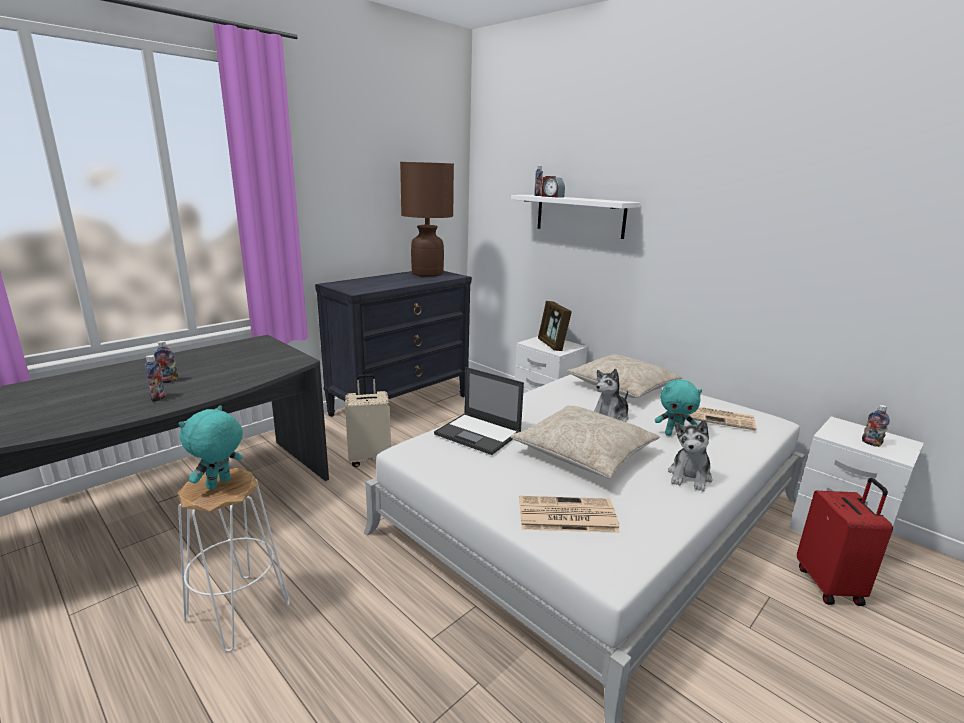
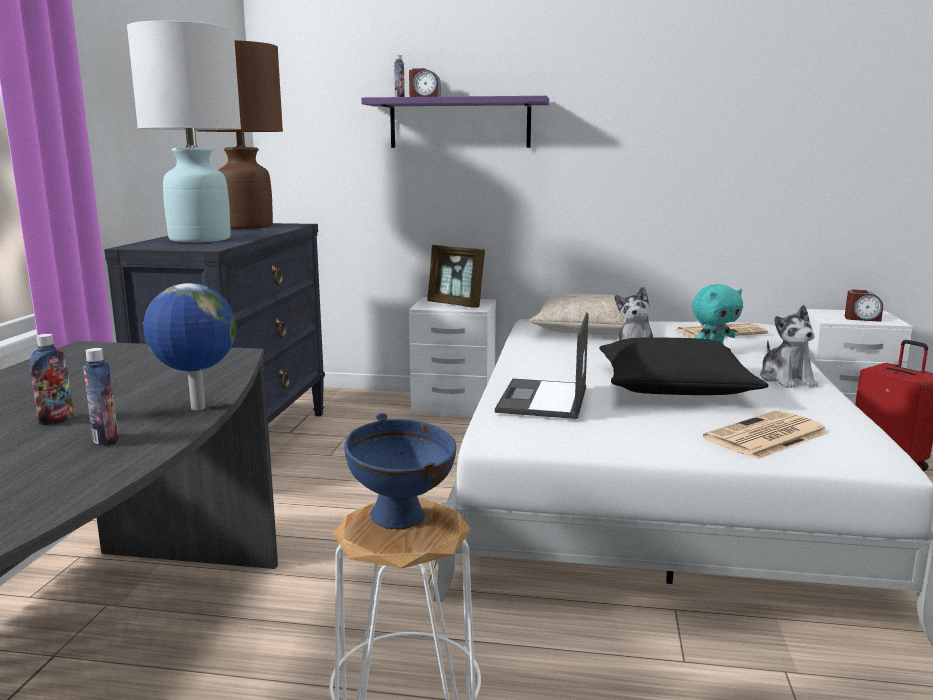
camera: 35 degrees left, 5 degrees down
turquoise plush toy [179,405,243,490] -> blue bowl [344,413,456,530]
beige suitcase [345,374,391,467] -> none
laptop [434,367,524,455] -> laptop turned 105 degrees clockwise [495,312,589,419]
white shelf [511,195,641,239] -> purple shelf [361,96,549,148]
beige pillow [511,405,660,478] -> black pillow [599,337,768,395]
bottle [862,405,890,447] -> alarm clock [845,289,883,322]
none -> white table lamp [127,21,241,243]
none -> globe [144,283,236,410]

